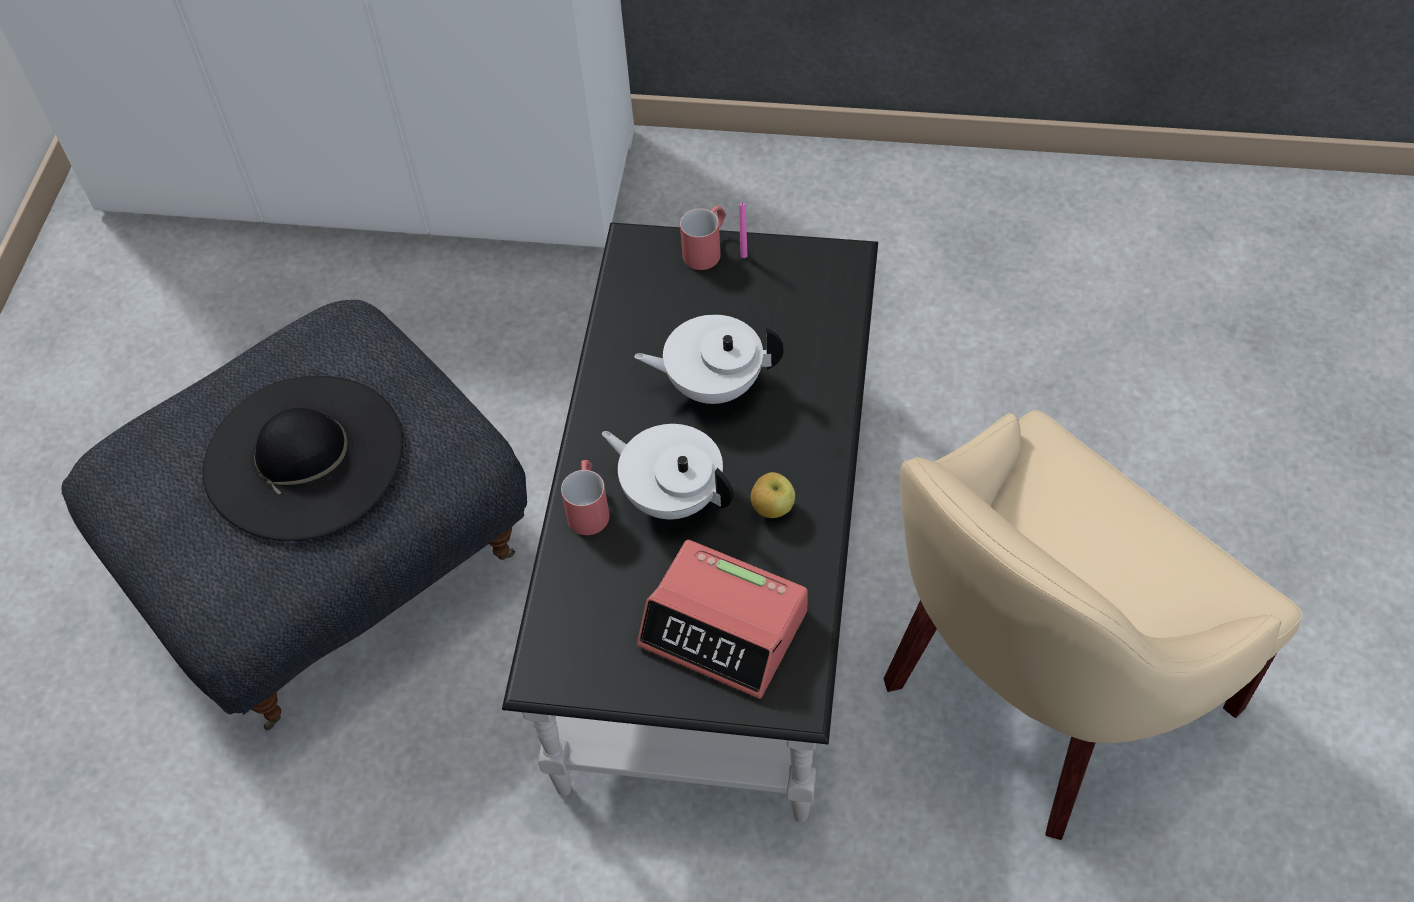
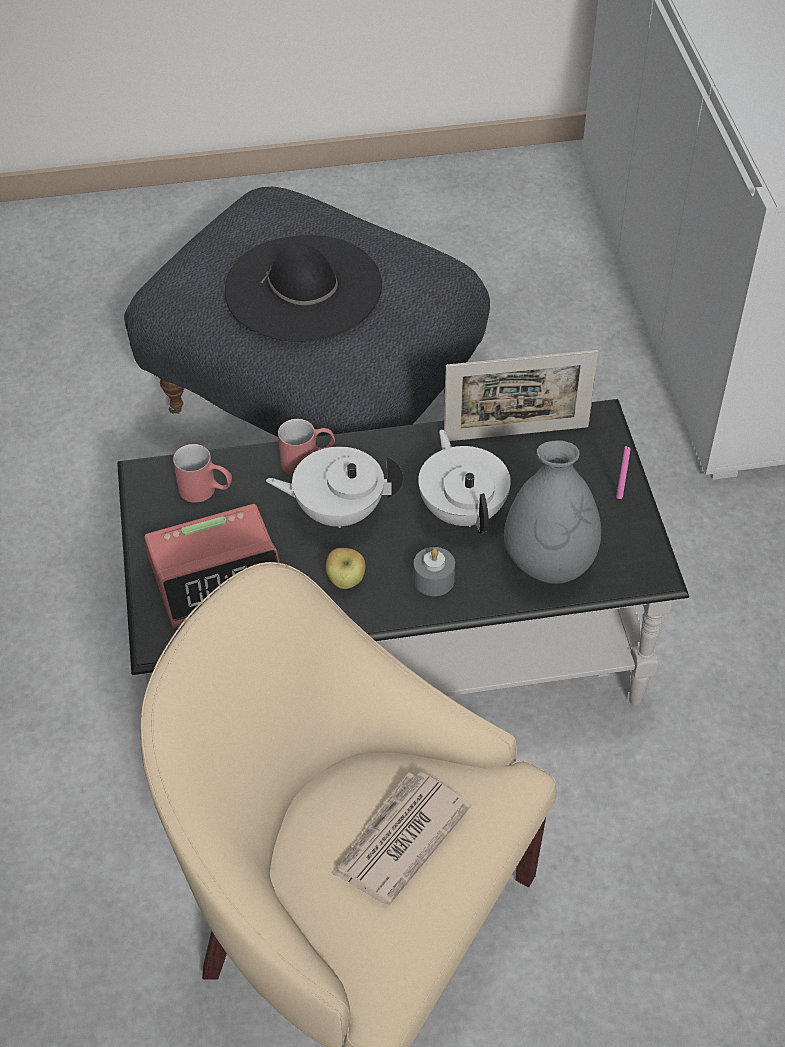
camera: 70 degrees right, 5 degrees down
white teapot [602,424,734,519] -> white teapot turned 105 degrees counterclockwise [266,447,403,528]
alarm clock [637,540,808,699] -> alarm clock turned 120 degrees counterclockwise [144,504,280,628]
red mug [680,206,726,270] -> red mug moved to [173,444,232,503]
none -> newspaper [333,772,471,905]
none -> grey candle [413,547,455,596]
none -> picture frame [444,350,599,441]
none -> grey vase [504,441,601,584]

